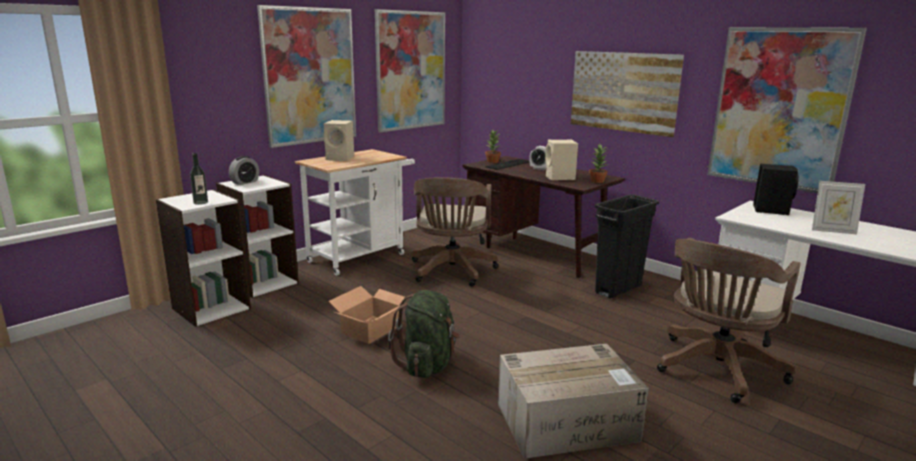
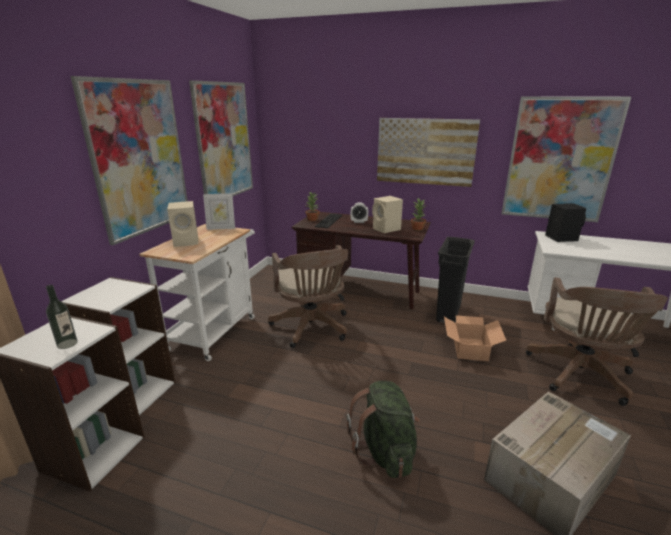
camera: 25 degrees left, 5 degrees up
alarm clock [229,156,259,185] -> none
cardboard box [329,286,405,344] -> cardboard box moved to [444,315,506,361]
picture frame [812,181,865,234] -> picture frame moved to [203,193,235,230]

